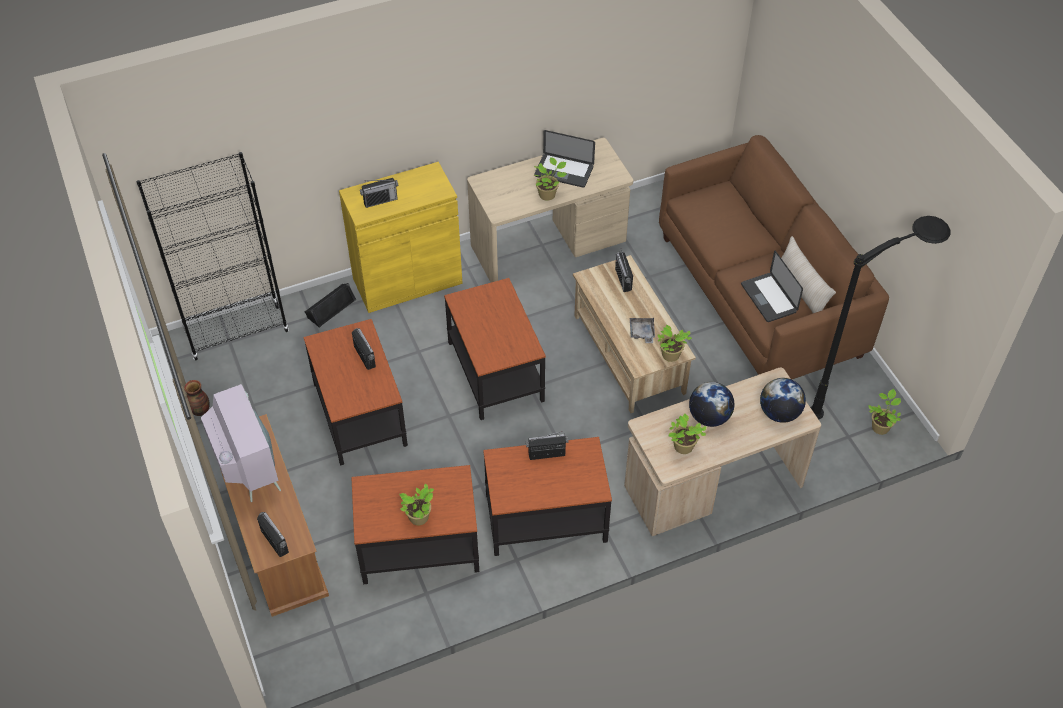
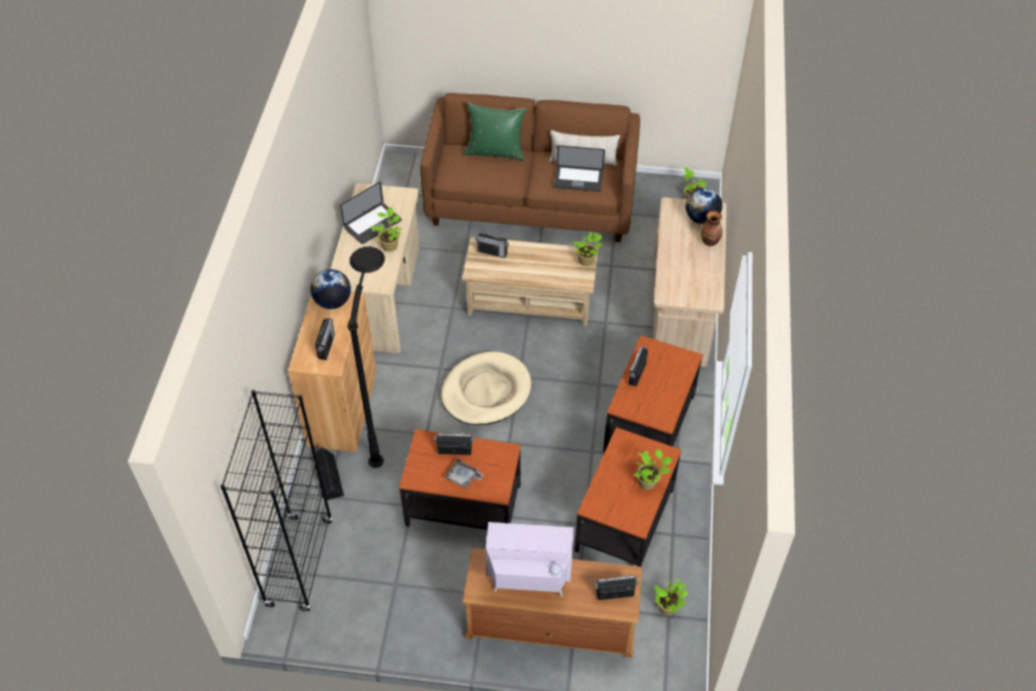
camera: 60 degrees left, 0 degrees up
vase [184,380,210,416] -> vase moved to [701,211,722,246]
yellow cabinet [339,162,463,313] -> brown cabinet [288,292,376,452]
side table [444,278,546,420] -> beige dog bed [441,351,531,425]
grey tray [630,317,655,343] -> grey tray moved to [444,458,484,488]
potted plant [669,414,707,454] -> potted plant moved to [654,579,687,615]
globe [689,382,734,427] -> globe moved to [310,269,351,309]
black floor lamp [810,216,950,419] -> black floor lamp moved to [348,247,385,468]
none -> green pillow [463,102,527,161]

